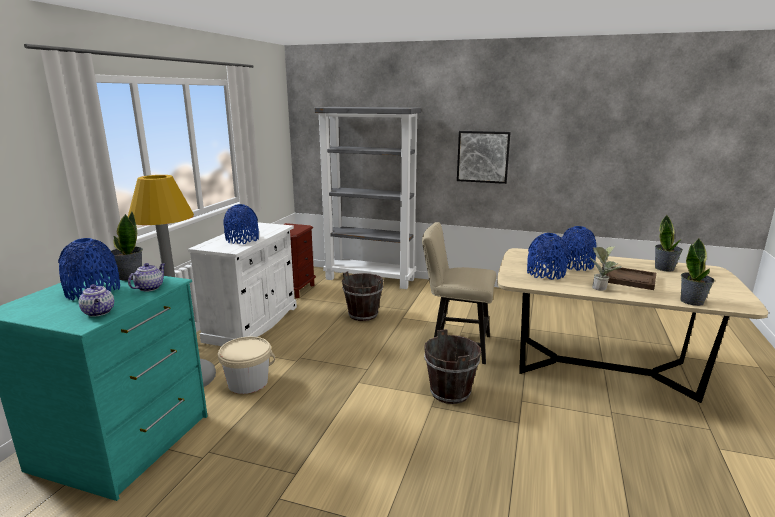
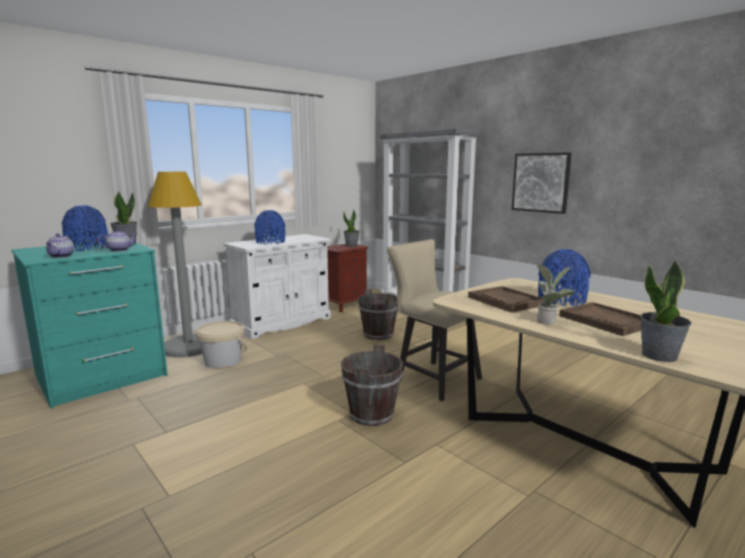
camera: 30 degrees right, 5 degrees down
blue vase [527,233,569,280] -> brown tray [468,286,546,313]
potted plant [655,215,683,272] -> potted plant moved to [343,210,360,247]

